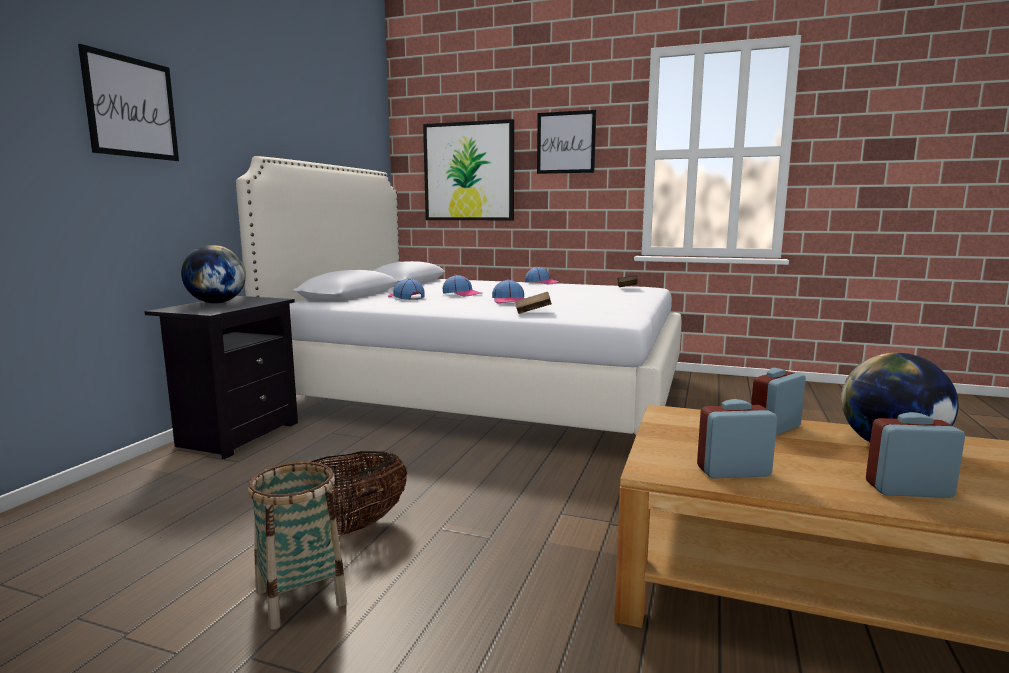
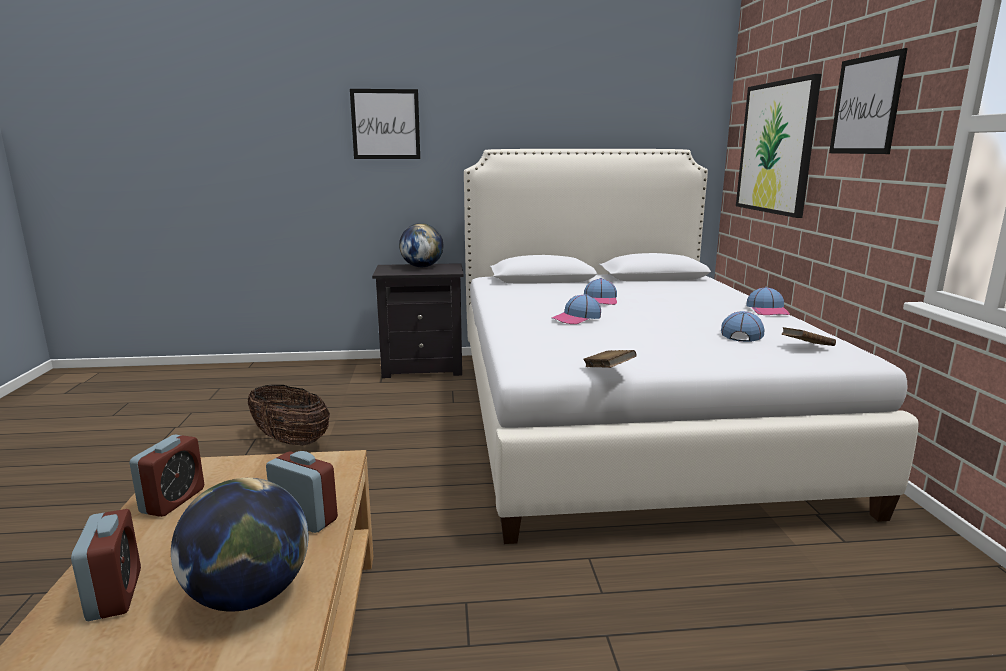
camera: 65 degrees right, 5 degrees up
basket [248,462,347,630] -> none
cap [388,278,425,300] -> cap moved to [721,311,765,342]
brown book [515,292,552,314] -> brown book moved to [583,350,637,368]
alarm clock [697,399,777,478] -> alarm clock turned 45 degrees clockwise [130,435,204,517]

